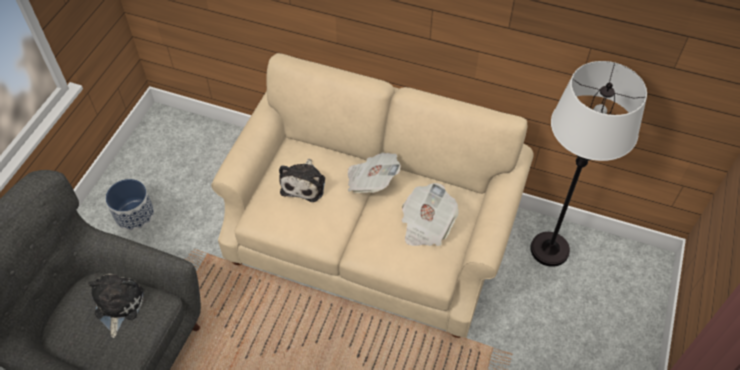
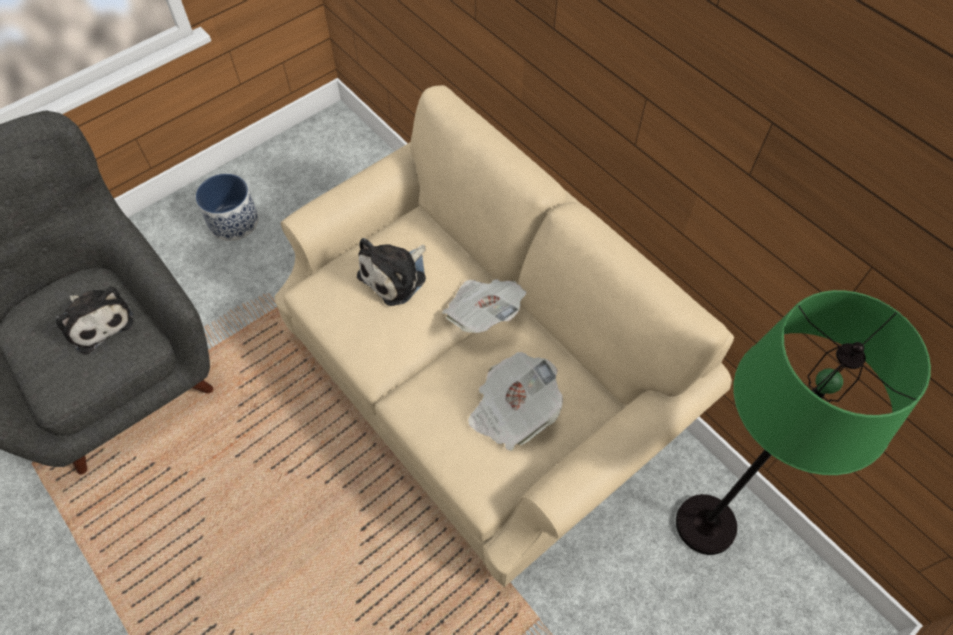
camera: 30 degrees right, 5 degrees up
plush toy [88,274,144,338] -> plush toy turned 105 degrees clockwise [55,287,134,355]
white floor lamp [530,61,647,267] -> green floor lamp [676,290,931,555]

